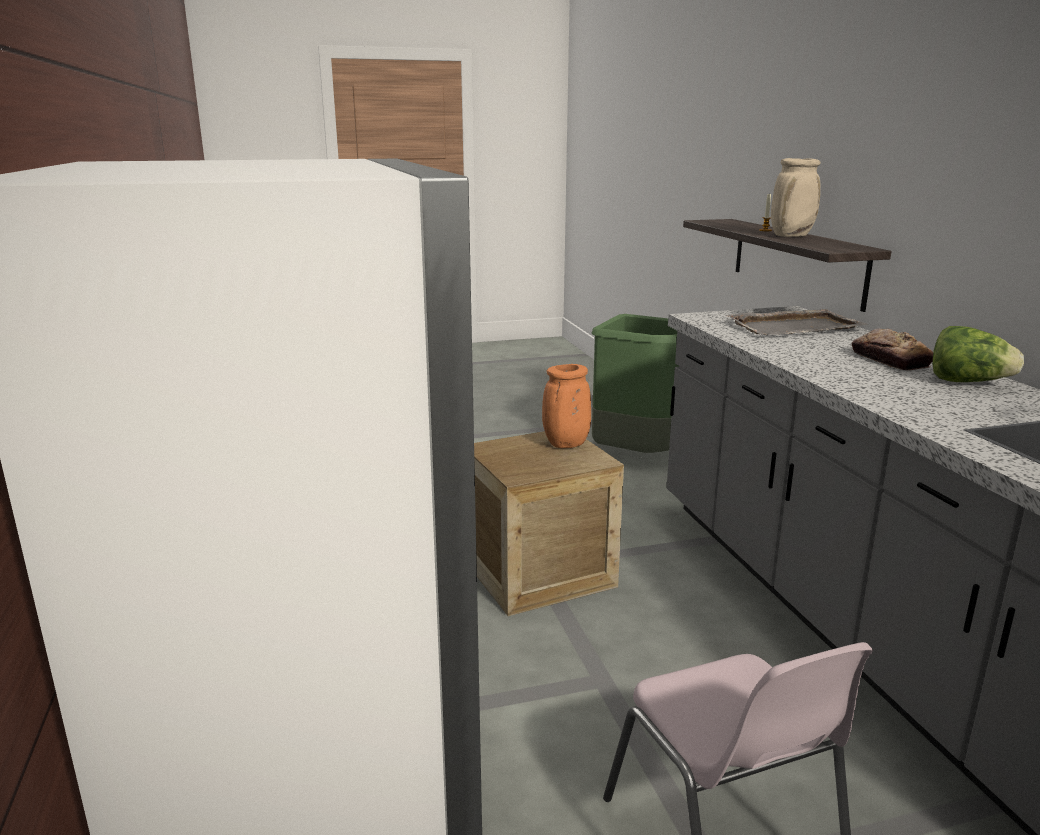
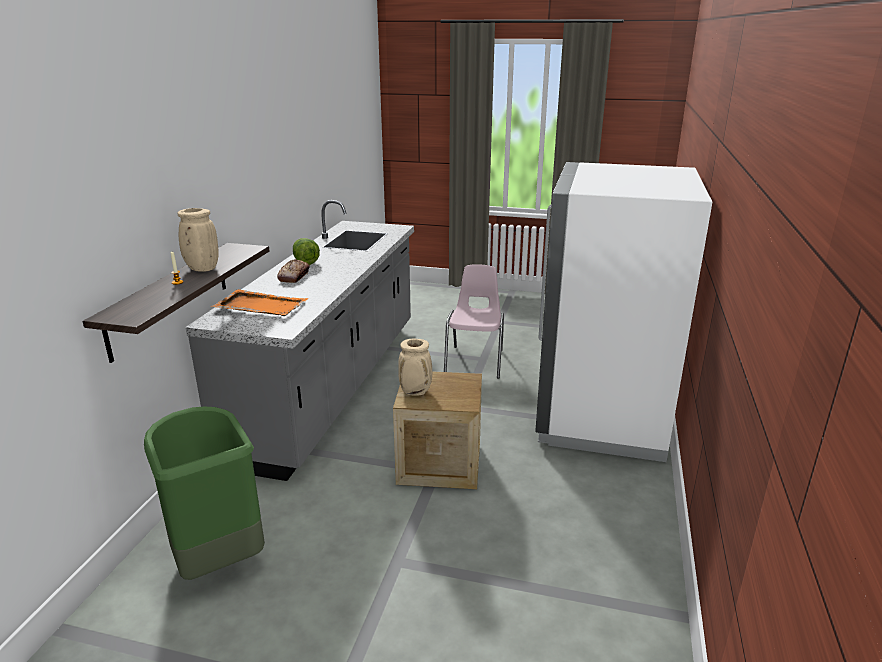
camera: 150 degrees left, 5 degrees up
orange vase [542,364,591,448] -> beige vase [398,339,432,396]
grey tray [725,309,868,335] -> orange tray [211,289,309,316]

